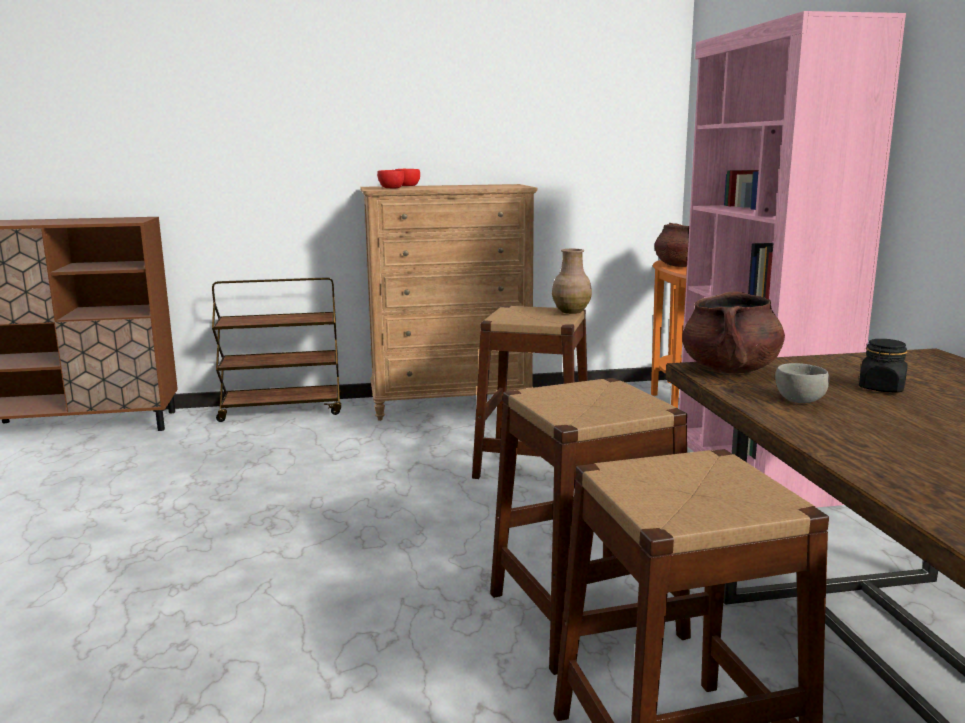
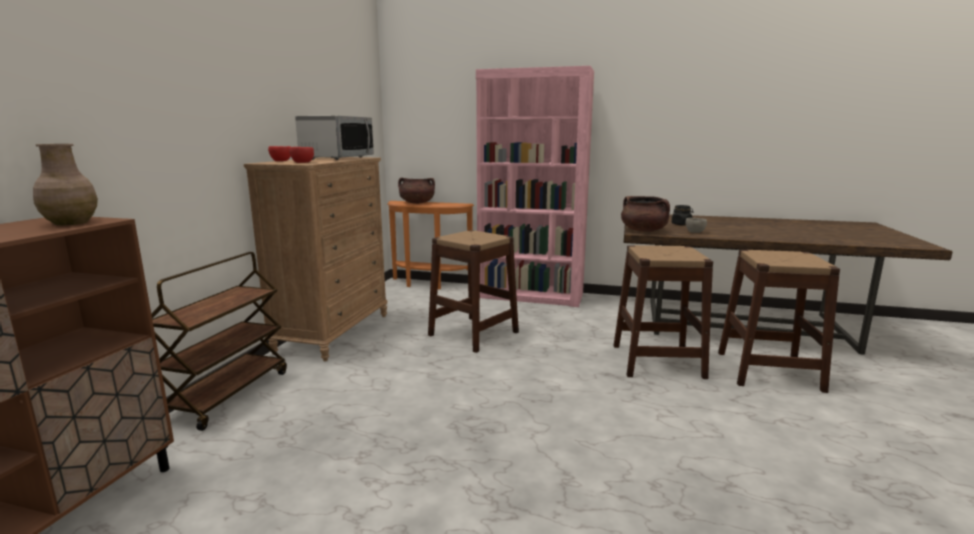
camera: 65 degrees left, 0 degrees up
brown vase [552,249,592,314] -> brown vase moved to [33,144,98,226]
none -> microwave [295,116,374,160]

